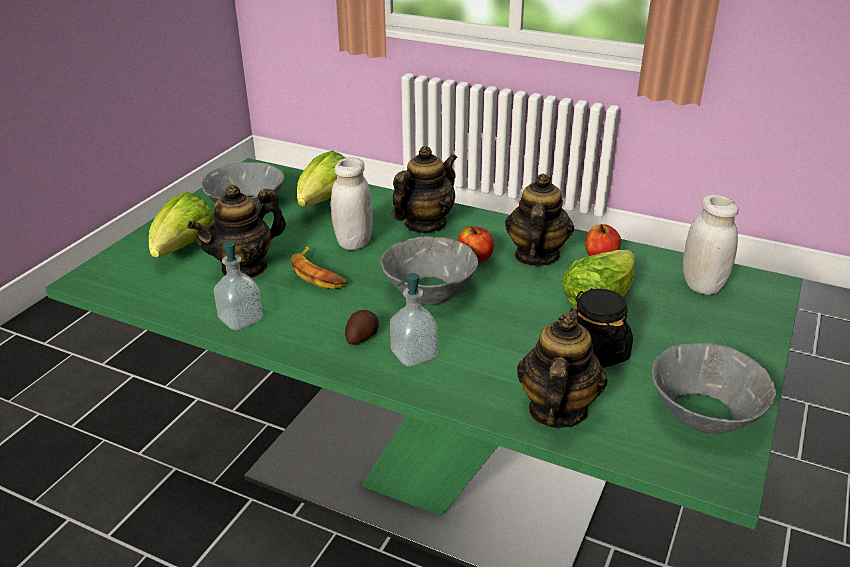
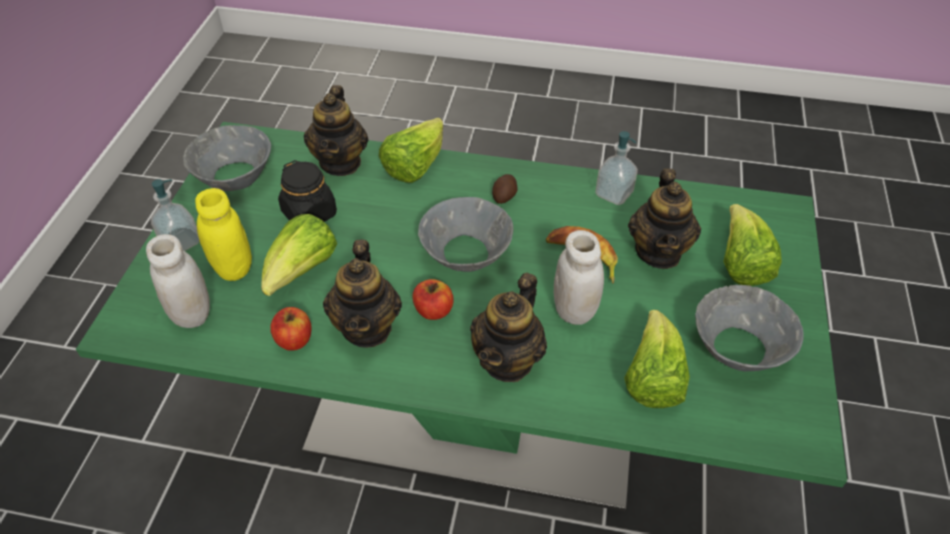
camera: 165 degrees right, 15 degrees up
teapot [188,185,286,278] -> teapot turned 150 degrees clockwise [628,168,701,269]
soap dispenser [390,273,438,367] -> soap dispenser moved to [151,179,200,251]
none -> yellow jar [195,188,252,281]
none -> lettuce [379,118,443,183]

